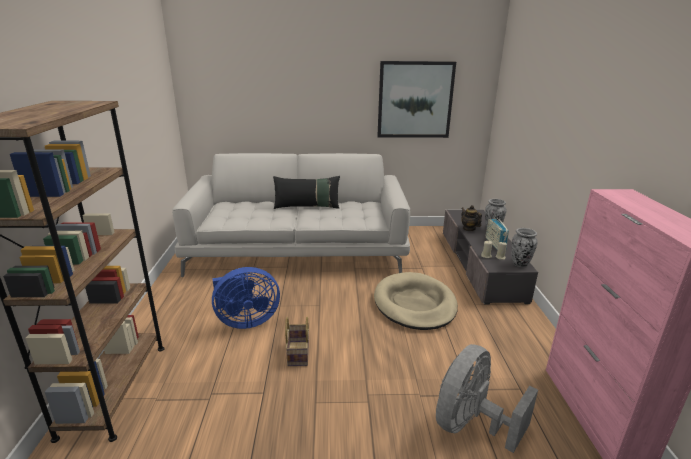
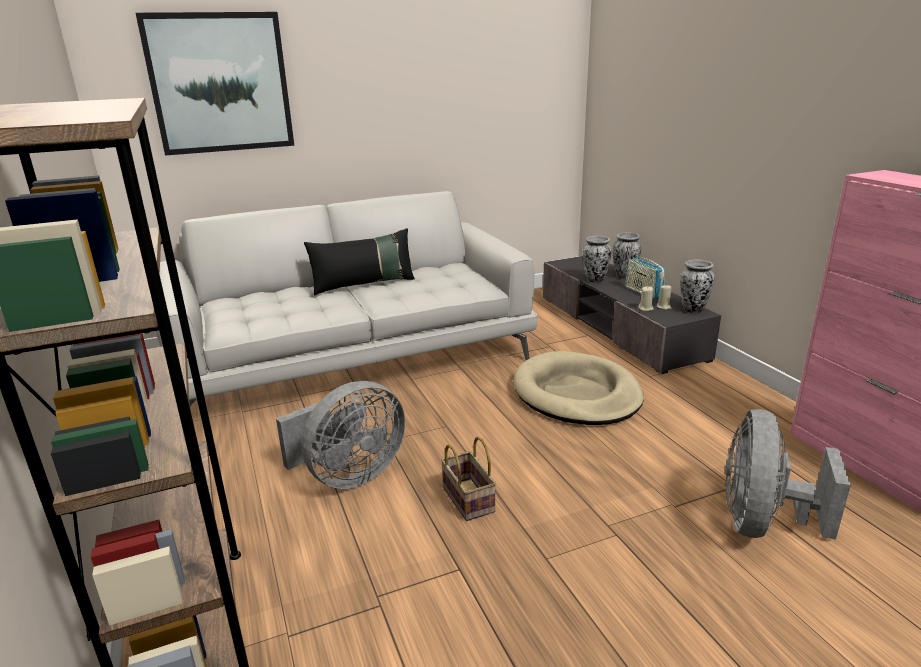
camera: 20 degrees left, 0 degrees up
blue fan [212,267,280,329] -> grey fan [276,381,405,489]
picture [377,61,456,138] -> picture moved to [136,12,294,156]
teapot [461,205,482,231] -> vase [583,236,612,283]

